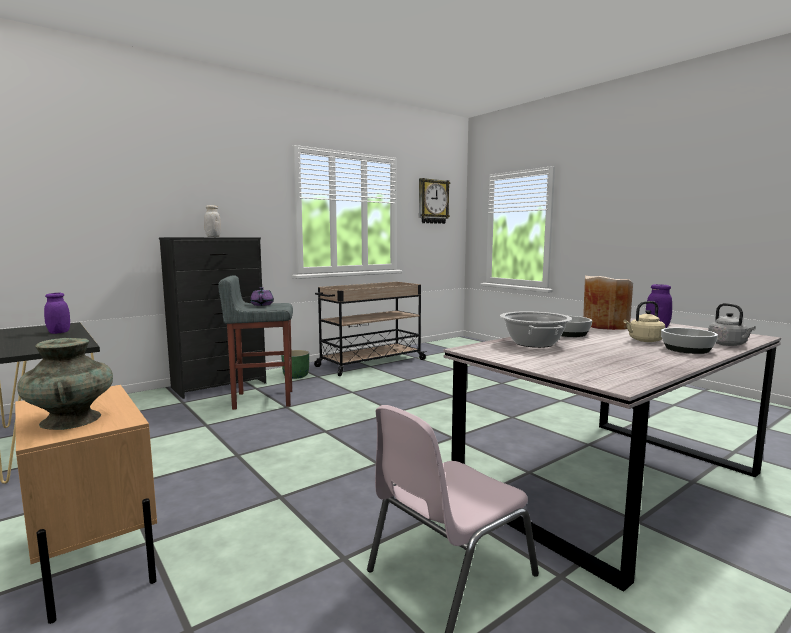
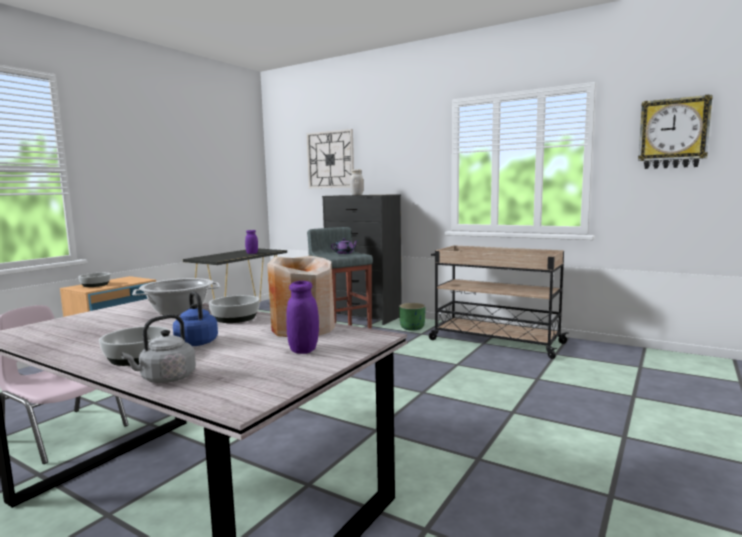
camera: 70 degrees right, 0 degrees up
turquoise vase [17,338,113,430] -> bowl [78,273,111,287]
beige kettle [623,301,665,342] -> blue kettle [173,291,218,346]
none -> wall clock [307,129,354,188]

